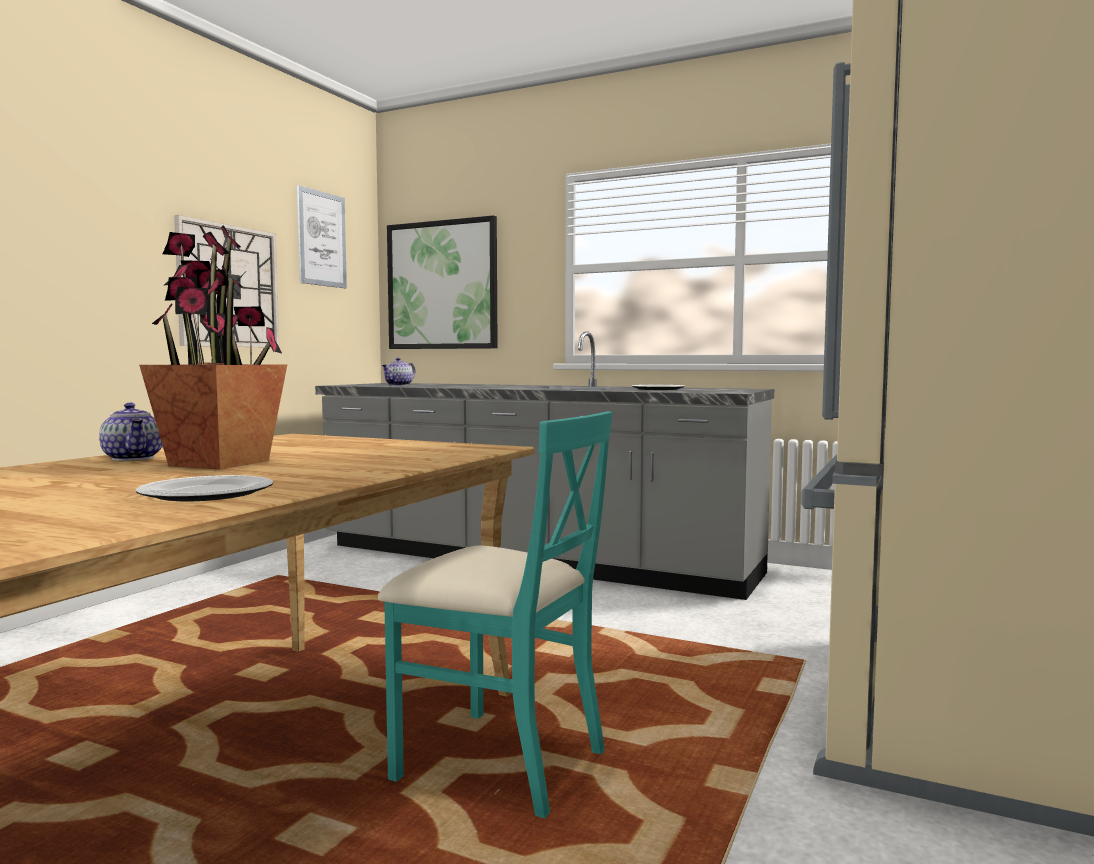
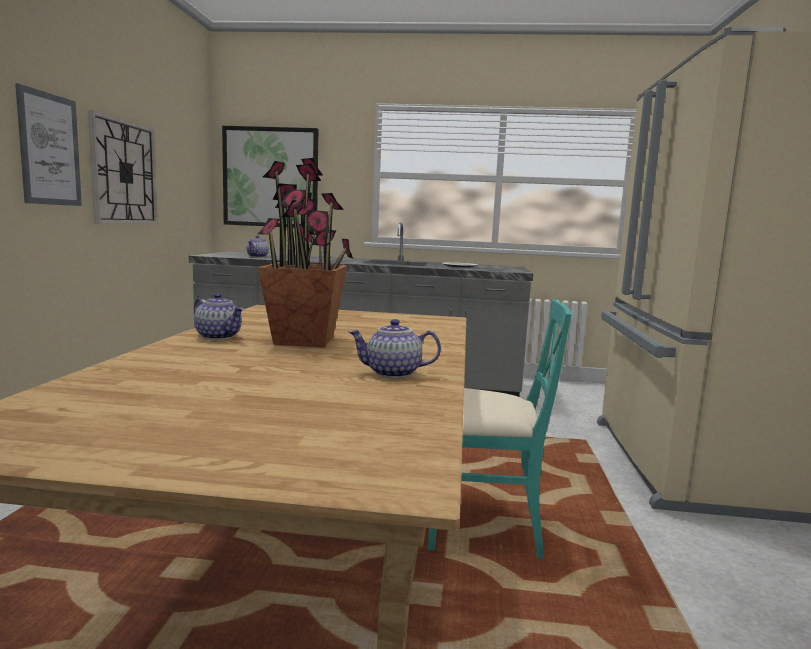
camera: 20 degrees left, 5 degrees up
plate [136,475,274,501] -> teapot [348,319,441,378]
picture [297,185,347,288] -> picture moved to [15,83,82,206]

